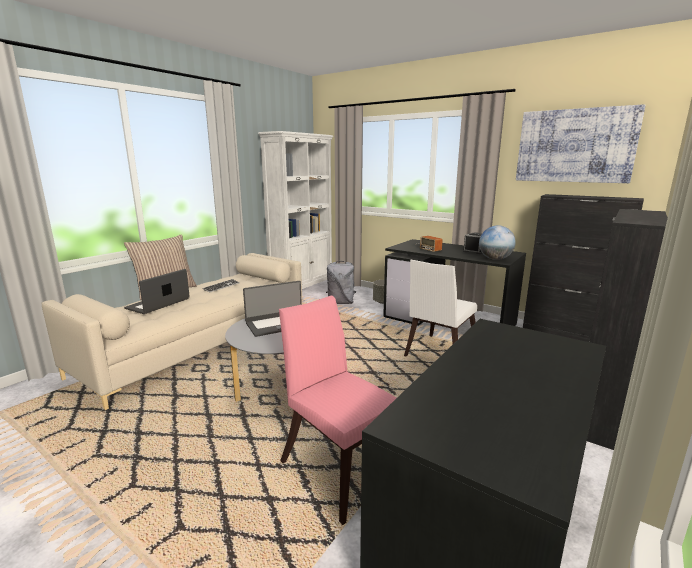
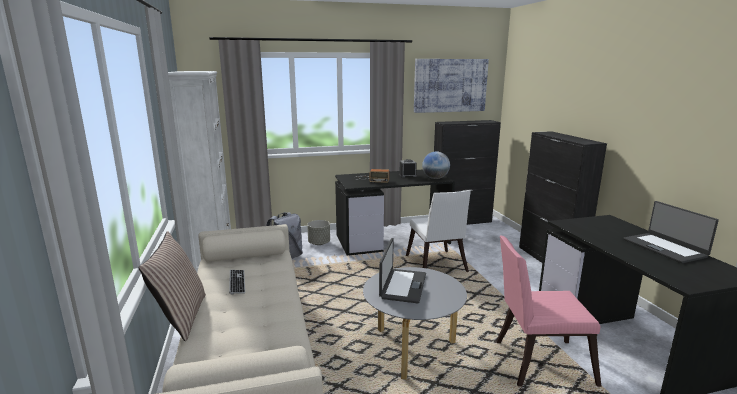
camera: 50 degrees left, 0 degrees up
laptop [124,269,190,314] -> laptop moved to [623,201,719,263]

